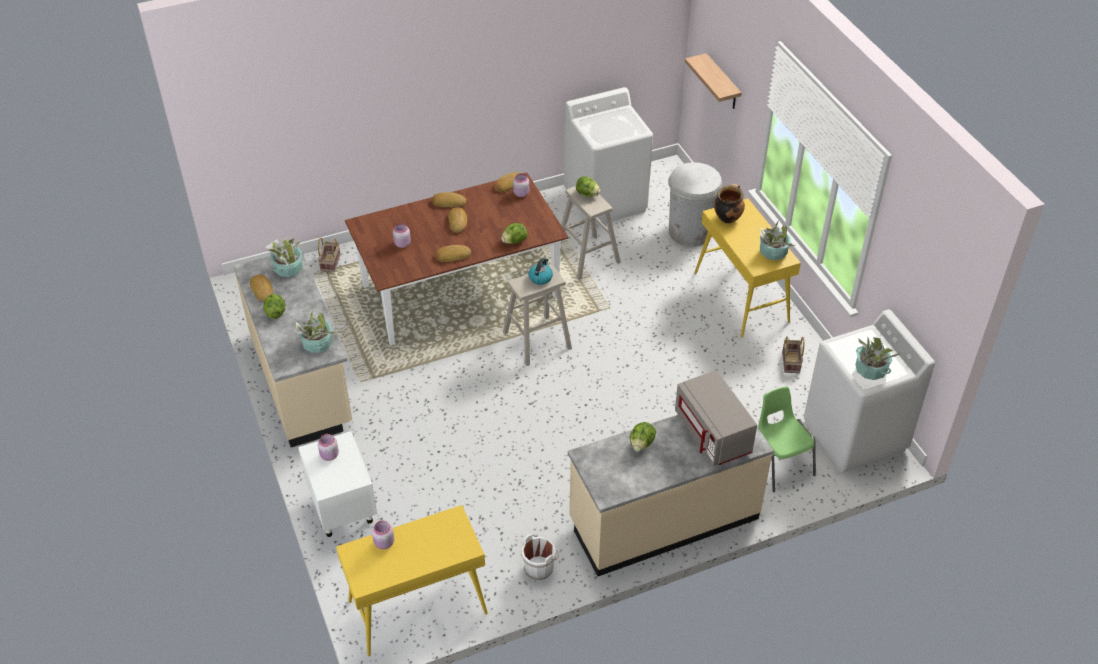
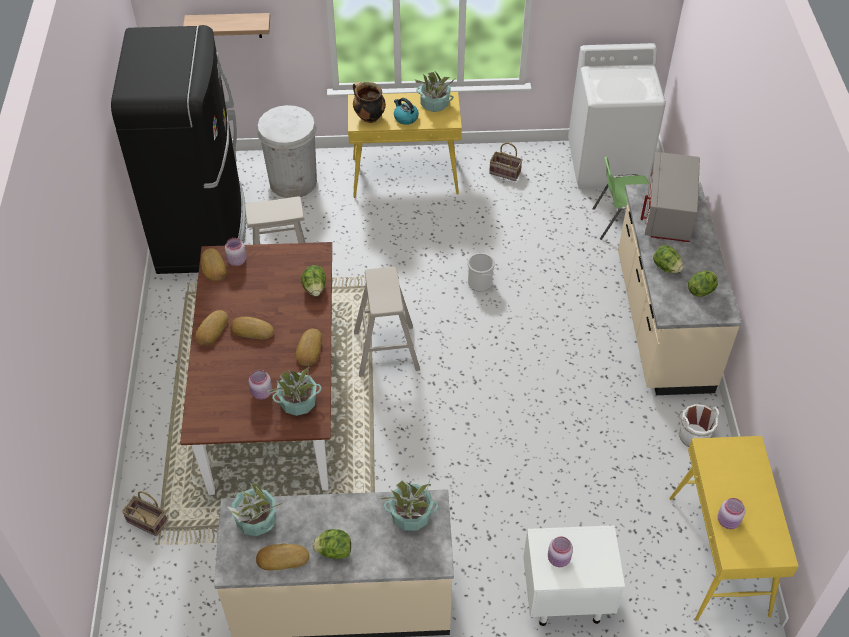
camera: 70 degrees left, 5 degrees up
kettle [529,258,553,285] -> kettle moved to [394,98,419,125]
white washing machine [564,87,653,227] -> black fridge [111,25,246,274]
lettuce [576,176,601,197] -> lettuce moved to [688,271,718,297]
grey microwave [675,370,757,466] -> grey microwave turned 105 degrees clockwise [640,152,700,242]
potted plant [855,337,901,380] -> potted plant moved to [268,362,321,416]
none -> bucket [467,253,495,291]

